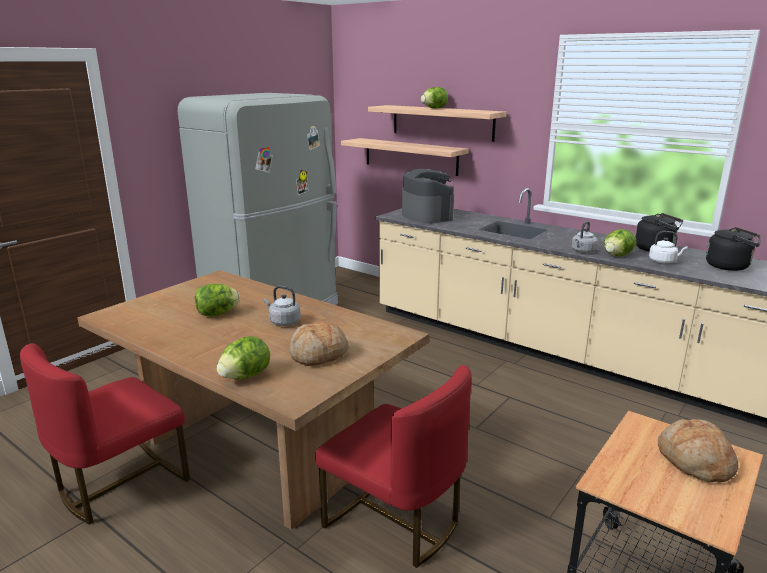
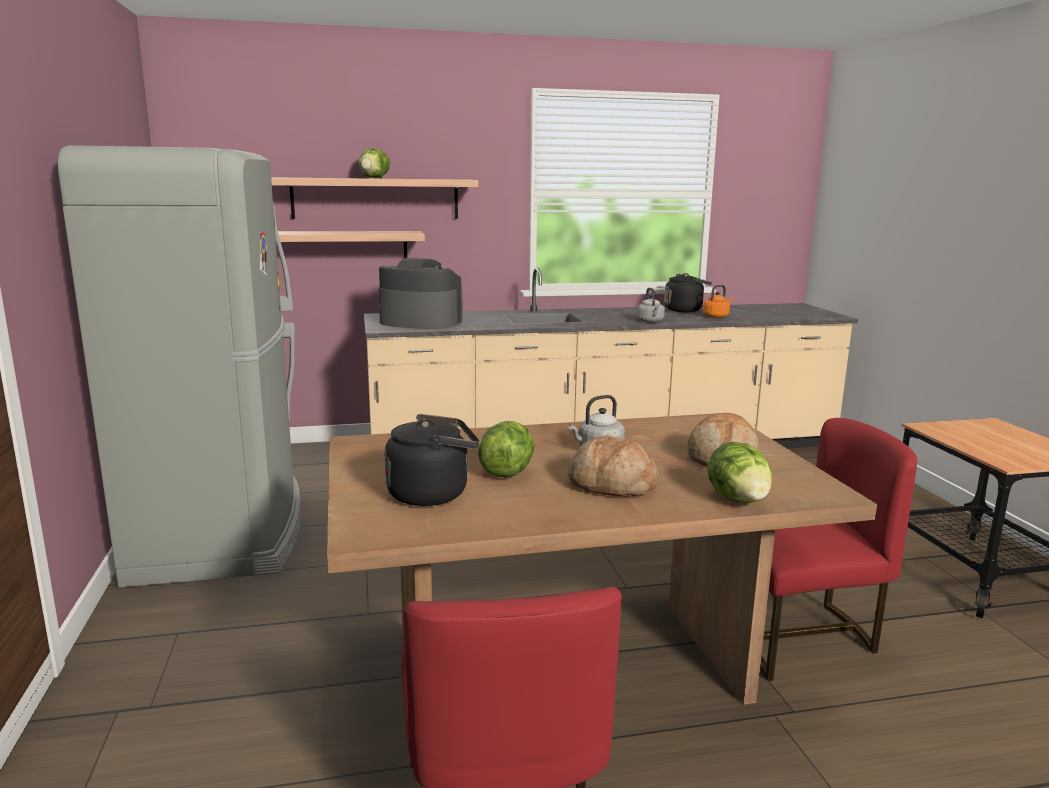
camera: 50 degrees left, 5 degrees down
lettuce [604,229,636,256] -> none
white kettle [649,231,688,263] -> orange kettle [703,285,733,318]
bread [658,419,739,482] -> bread moved to [568,435,659,496]
black kettle [706,227,760,271] -> black kettle moved to [385,414,479,506]

